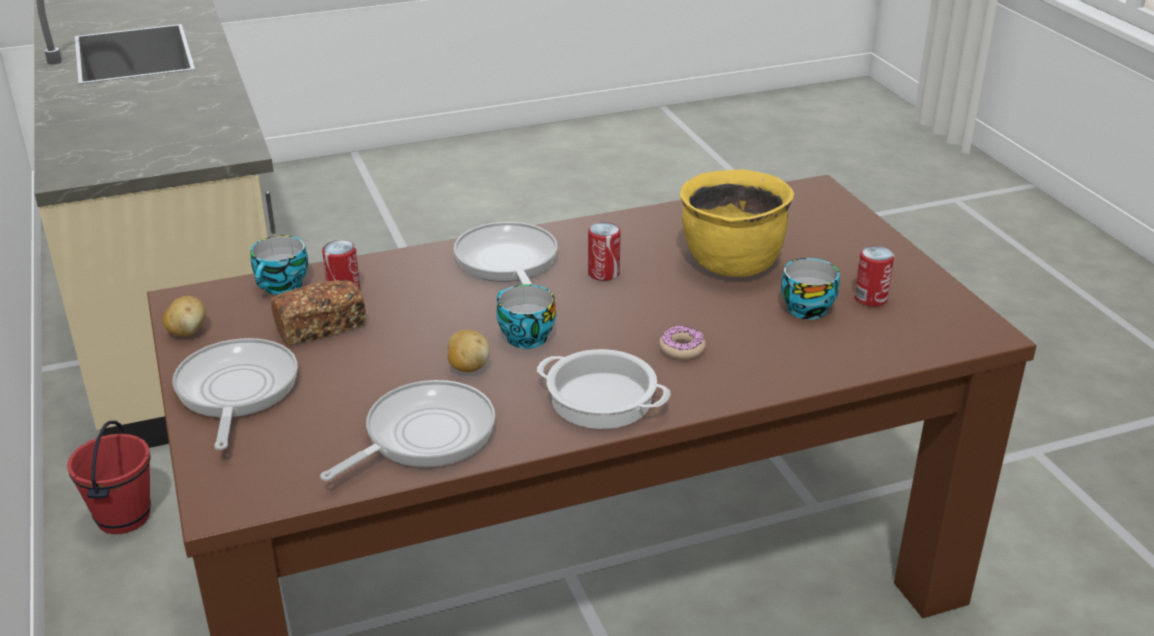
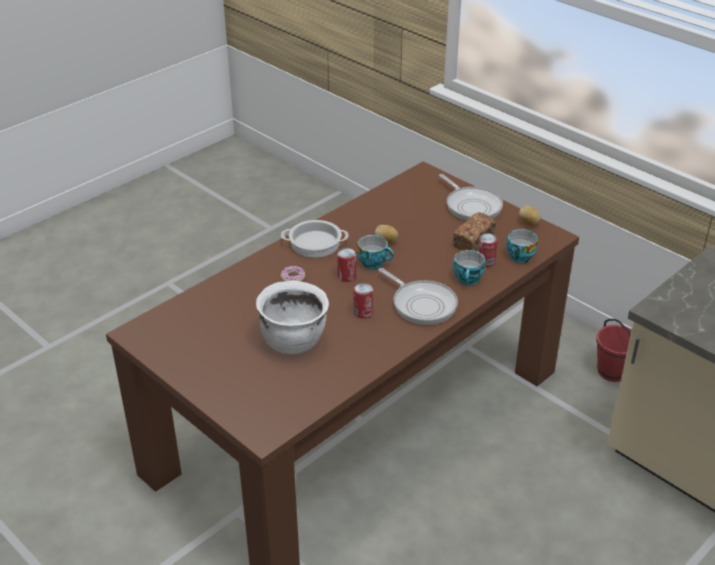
camera: 155 degrees right, 5 degrees up
frying pan [320,380,495,481] -> none
yellow cooking pot [680,169,794,277] -> white cooking pot [256,281,329,354]
cup [781,258,840,320] -> cup moved to [453,250,485,285]
can [854,246,894,306] -> can moved to [337,248,356,282]

